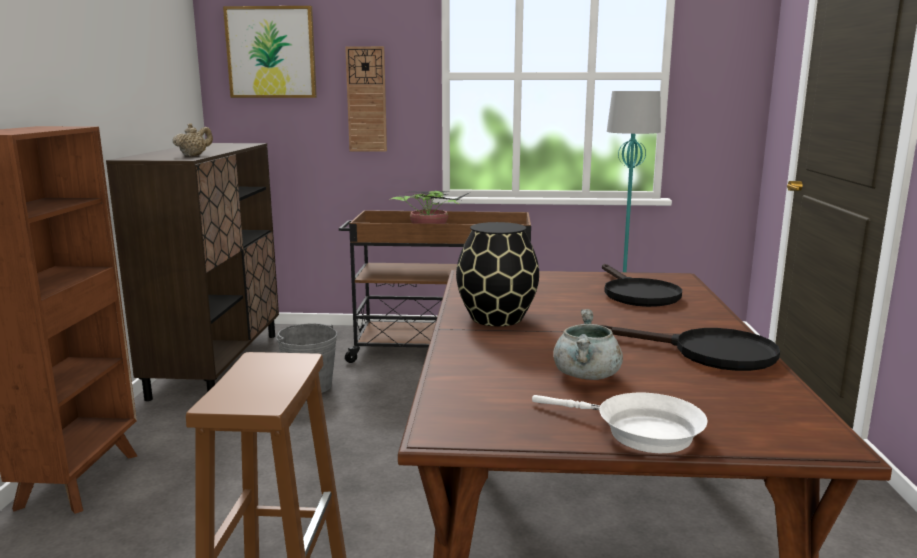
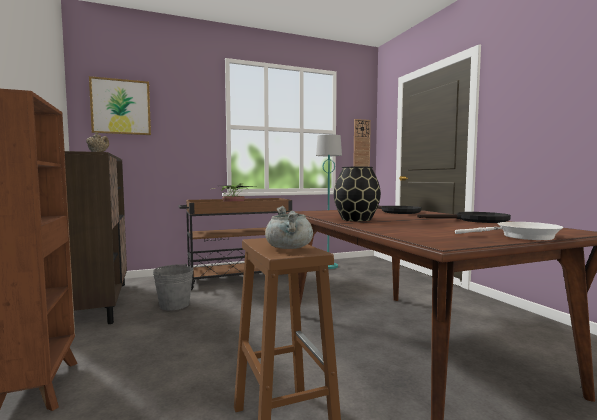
camera: 25 degrees left, 10 degrees down
wall clock [345,46,387,152] -> wall clock moved to [353,119,371,167]
grey cooking pot [553,309,623,380] -> grey cooking pot moved to [265,206,313,249]

